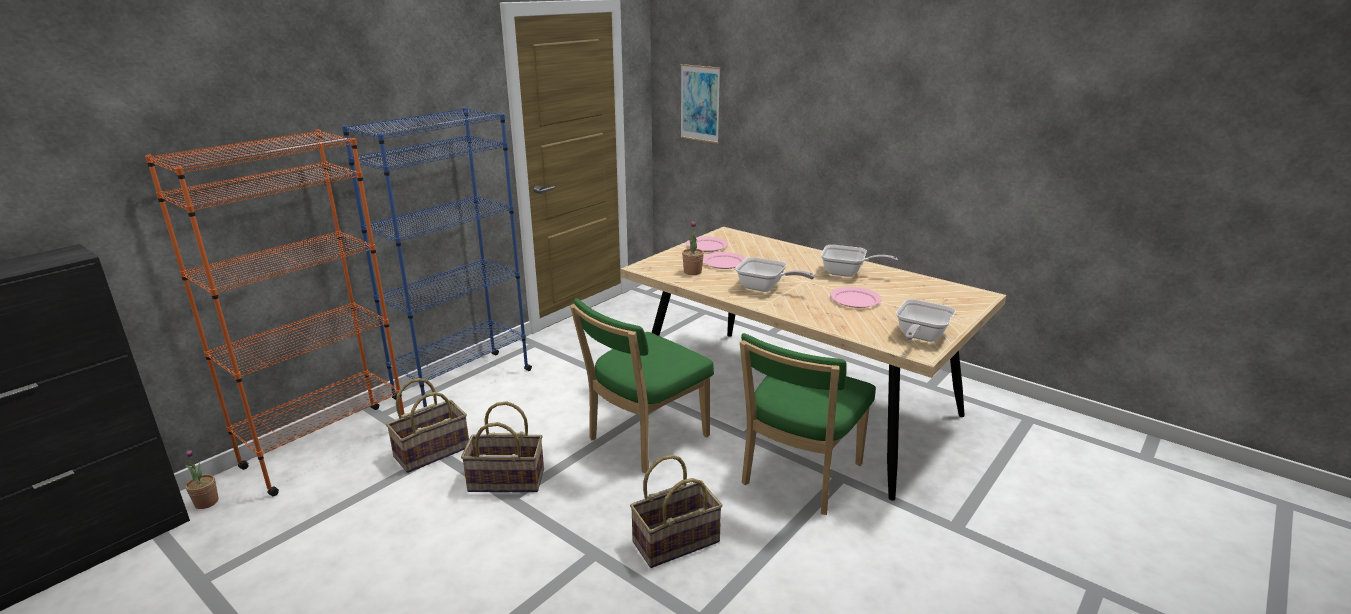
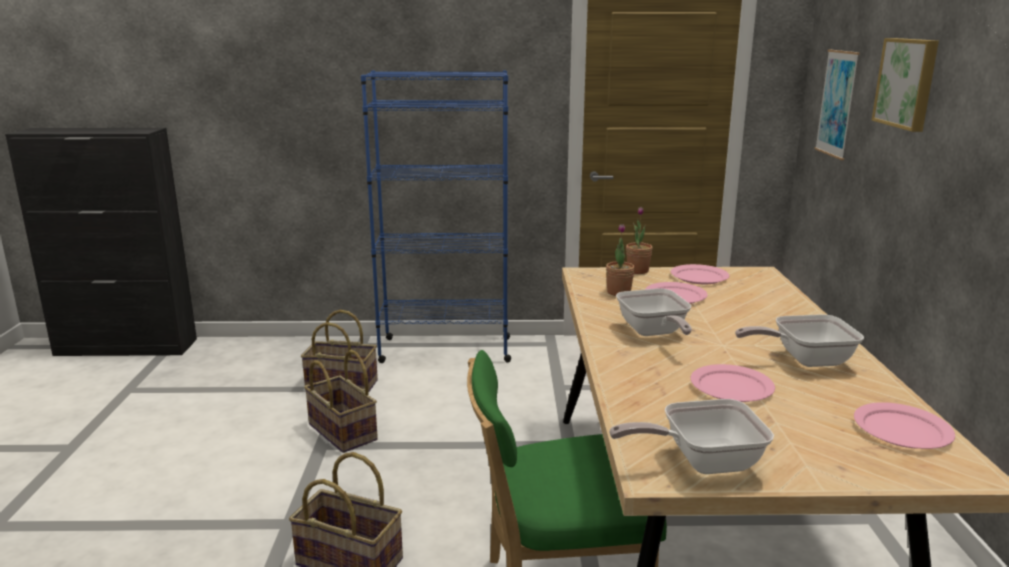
camera: 50 degrees right, 5 degrees down
orange bookcase [145,129,405,496] -> none
potted plant [185,449,219,509] -> potted plant moved to [626,207,653,274]
green chair [570,298,714,473] -> none
frying pan [821,245,898,277] -> frying pan turned 105 degrees clockwise [735,314,864,367]
none -> pink plate [854,402,955,449]
none -> picture [872,38,939,132]

